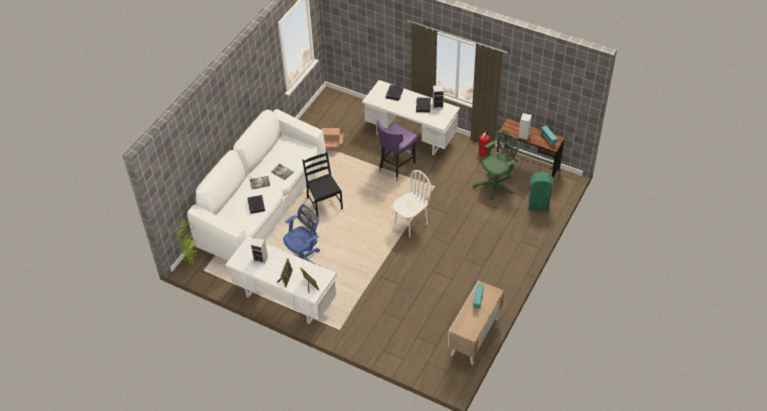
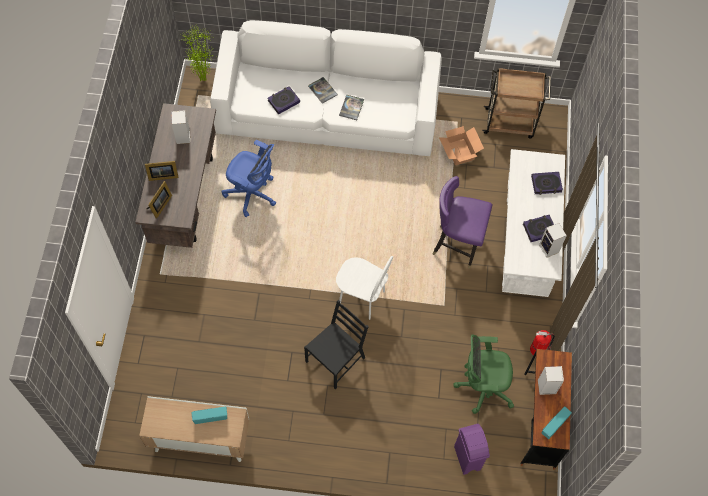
camera: 65 degrees right, 15 degrees up
white desk [225,236,337,325] -> brown desk [135,103,216,248]
black chair [302,152,343,218] -> black chair moved to [304,300,369,389]
green office chair [473,130,520,200] -> green office chair turned 150 degrees clockwise [454,334,514,414]
green trash can [529,172,553,211] -> purple trash can [454,424,490,475]
none -> brown cart [482,68,551,138]

